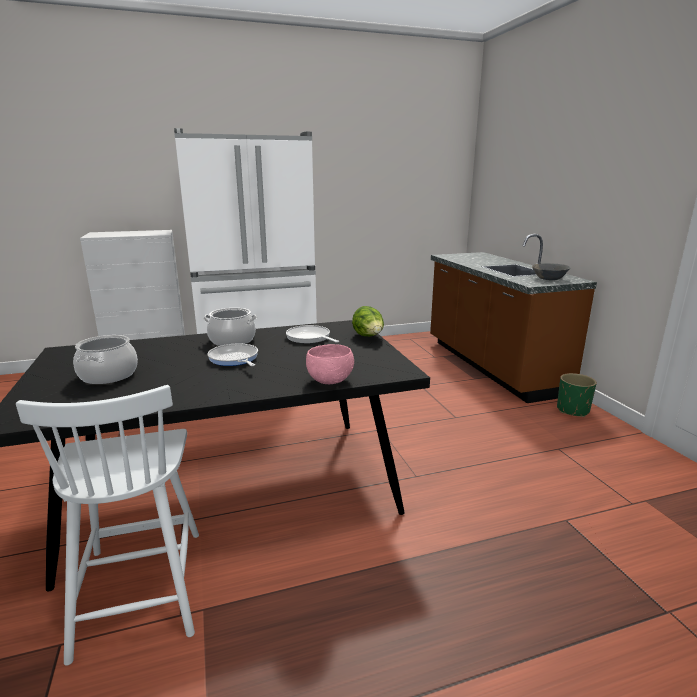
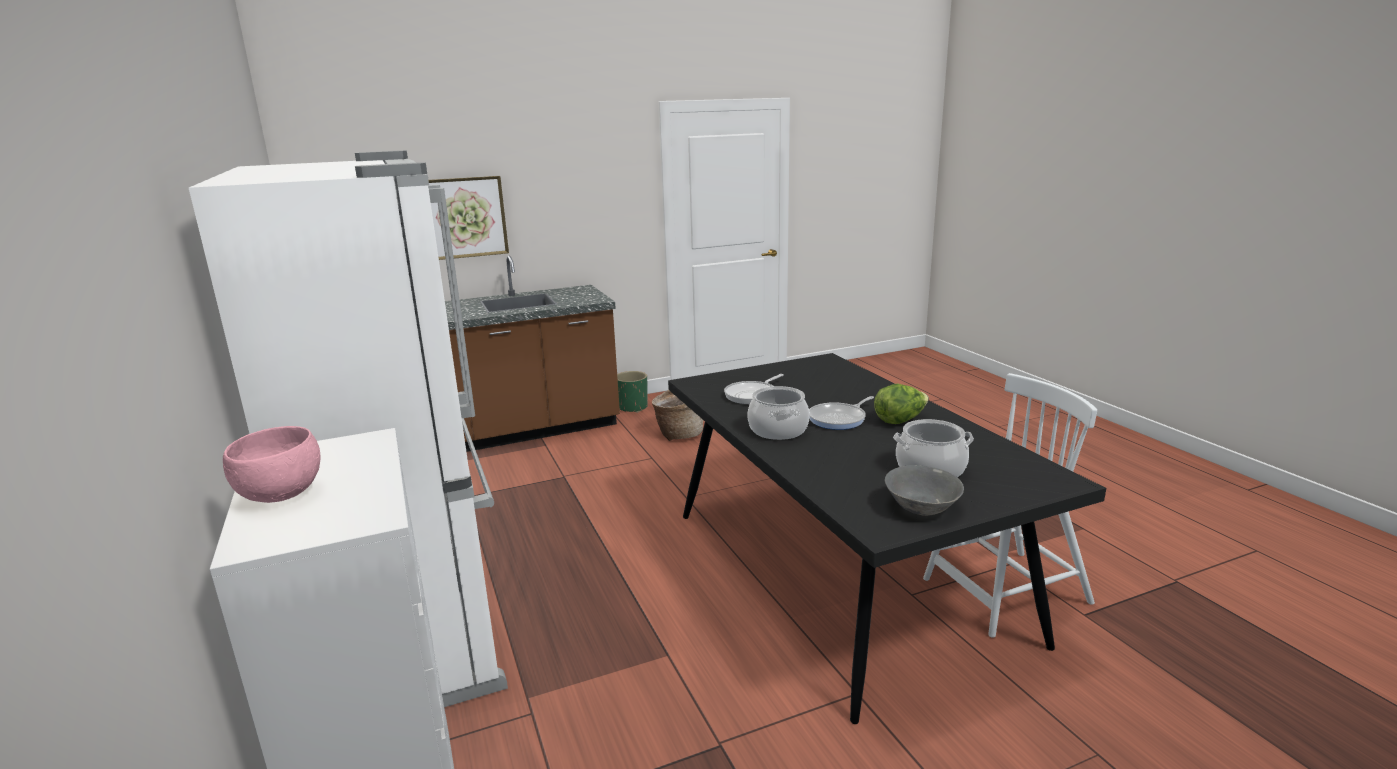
camera: 95 degrees left, 0 degrees up
pink bowl [306,344,354,384] -> pink bowl moved to [223,426,320,503]
lettuce [352,306,384,336] -> lettuce moved to [874,384,929,424]
grey bowl [532,263,570,280] -> grey bowl moved to [885,465,964,516]
none -> picture [429,176,509,260]
none -> basket [652,390,703,441]

